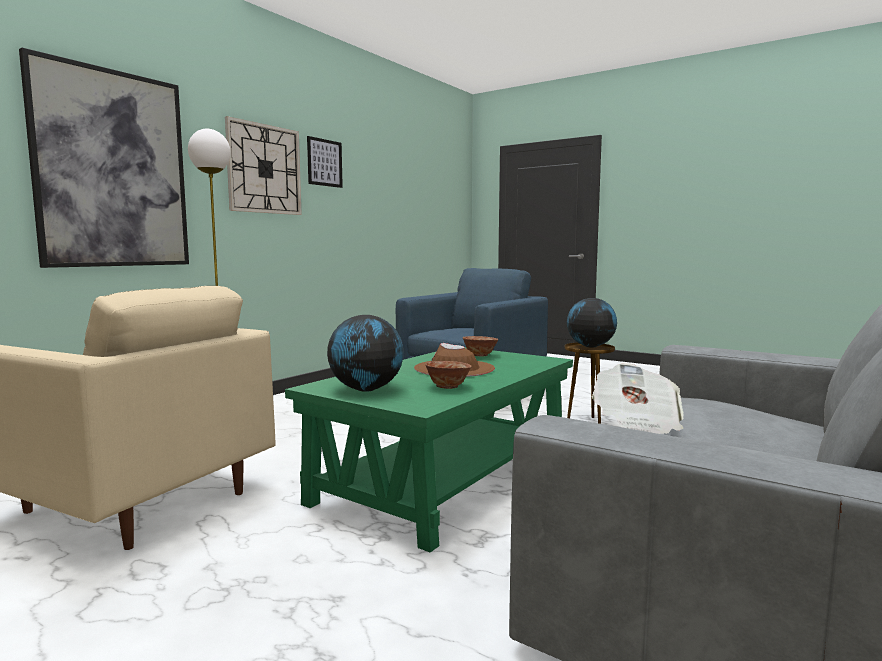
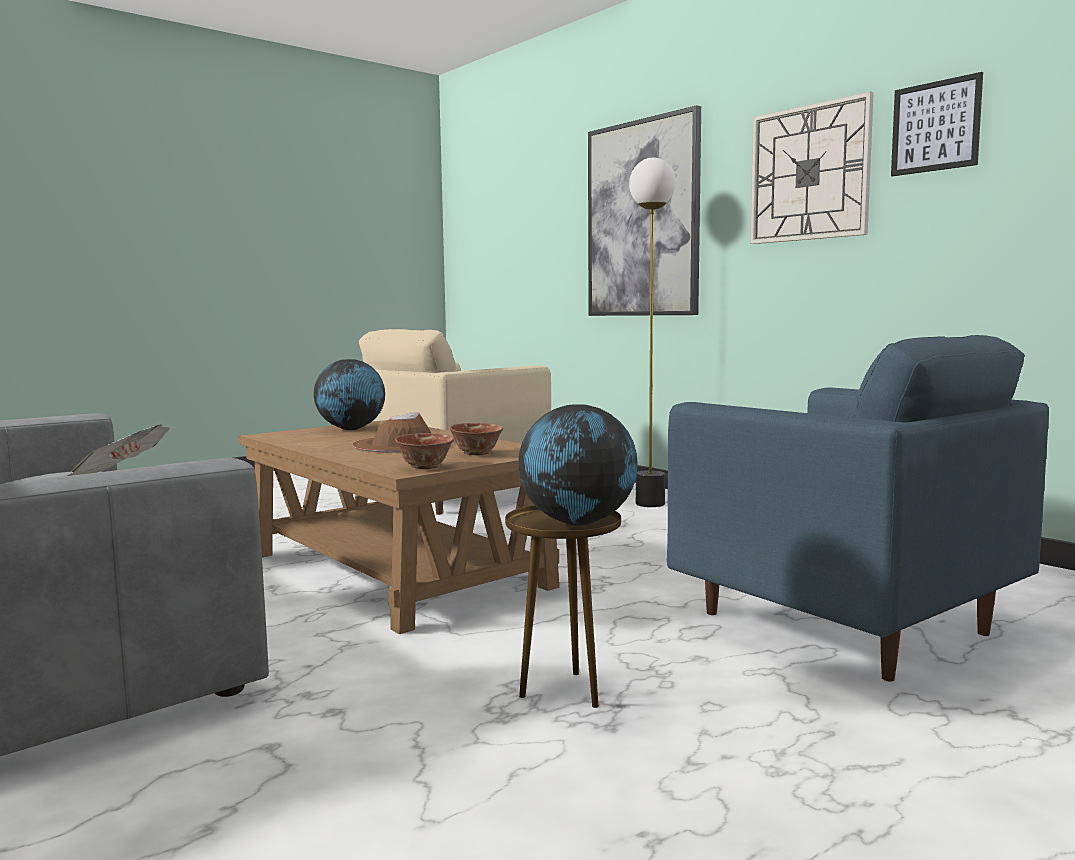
camera: 105 degrees right, 0 degrees up
green coffee table [285,347,573,553] -> brown coffee table [238,420,559,634]
bowl [425,361,472,389] -> bowl moved to [395,433,454,469]

